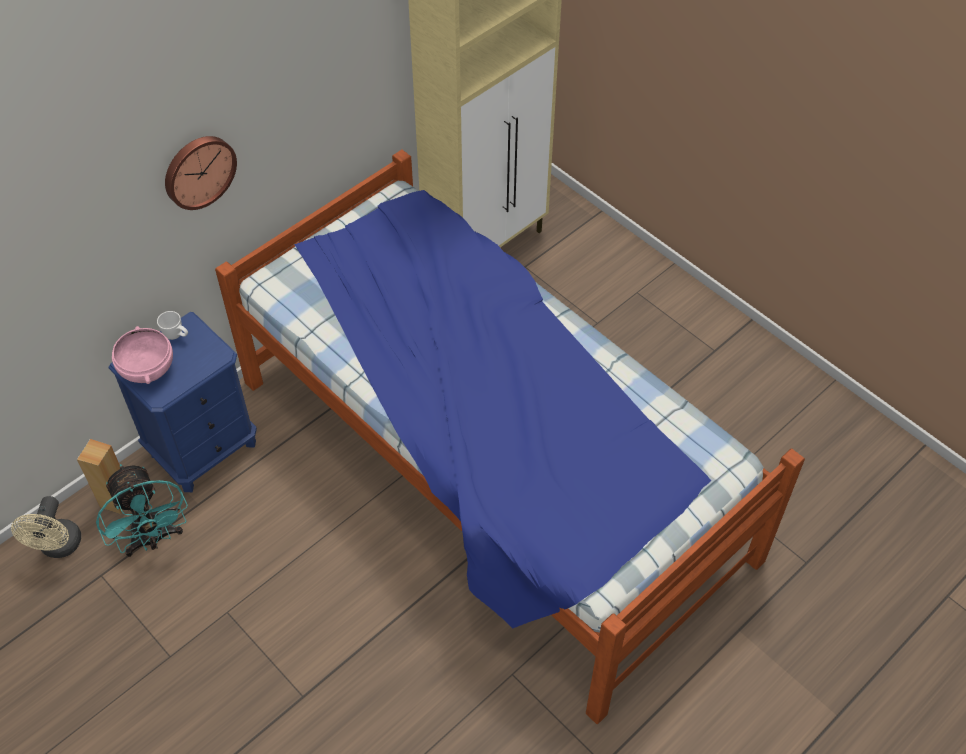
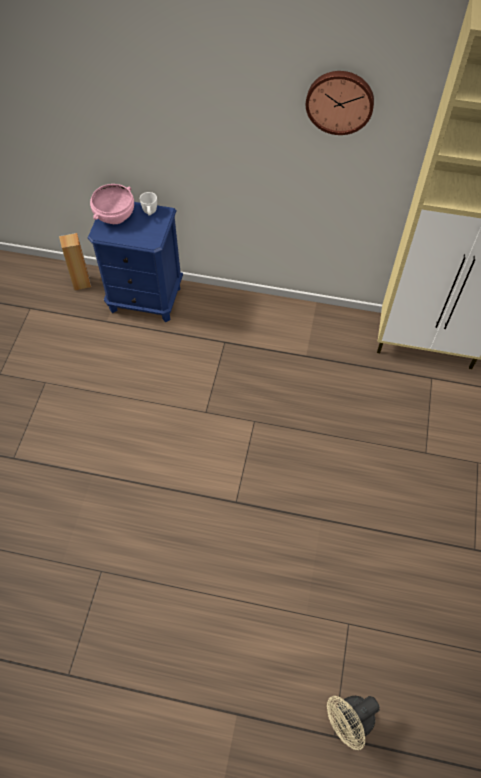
camera: 55 degrees right, 5 degrees up
beige fan [11,496,81,558] -> beige fan moved to [327,696,380,750]
turquoise fan [96,464,188,557] -> none
wall clock [165,136,237,210] -> wall clock moved to [306,71,374,135]
bed [215,150,805,724] -> none

